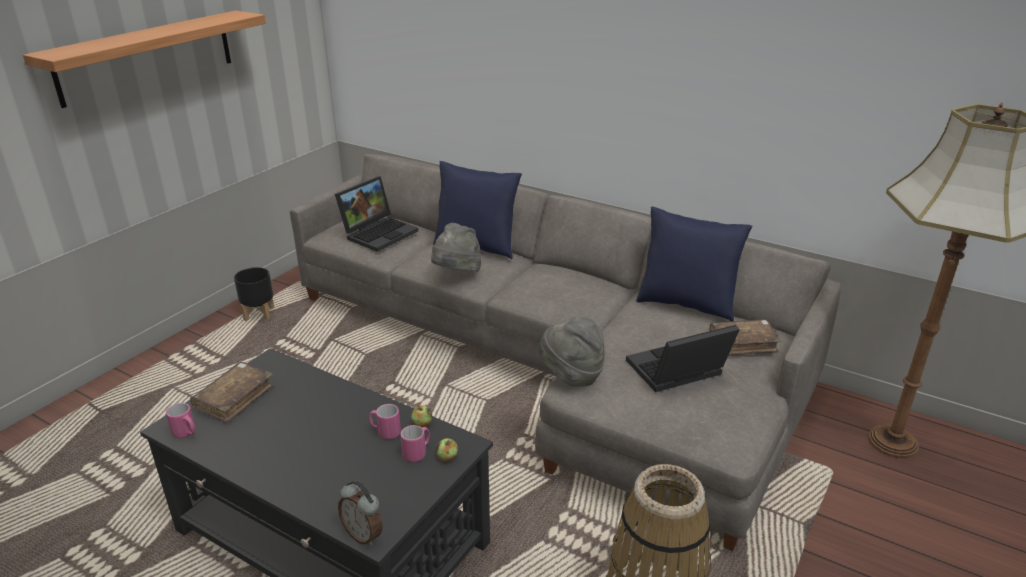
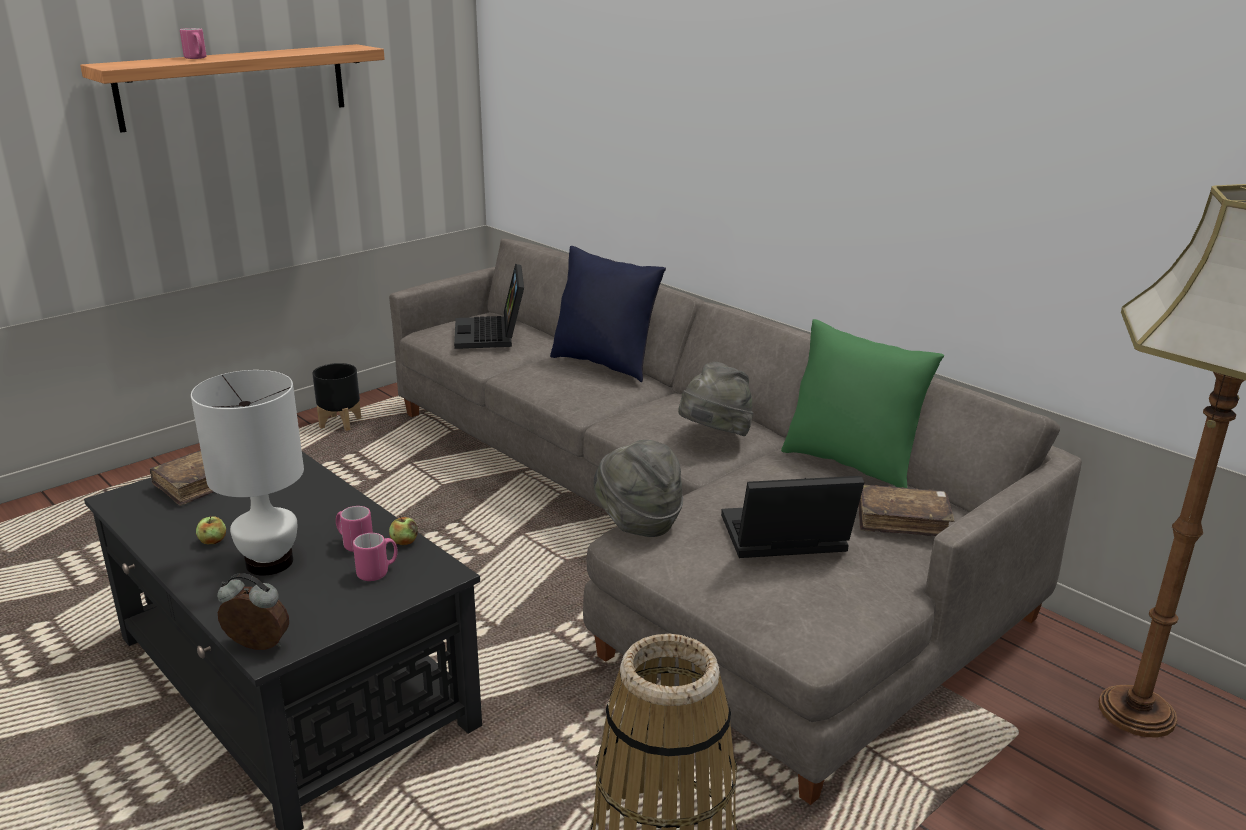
camera: 15 degrees right, 5 degrees down
pink mug [166,403,195,439] -> pink mug moved to [180,28,207,59]
laptop [335,176,418,252] -> laptop turned 120 degrees clockwise [454,264,524,349]
alarm clock [338,480,383,546] -> alarm clock turned 135 degrees clockwise [217,573,289,650]
grey hat [431,223,481,271] -> grey hat moved to [678,362,754,436]
apple [435,438,458,461] -> apple moved to [196,516,226,544]
blue pillow [636,207,753,322] -> green pillow [781,319,944,488]
none -> white table lamp [191,370,304,576]

